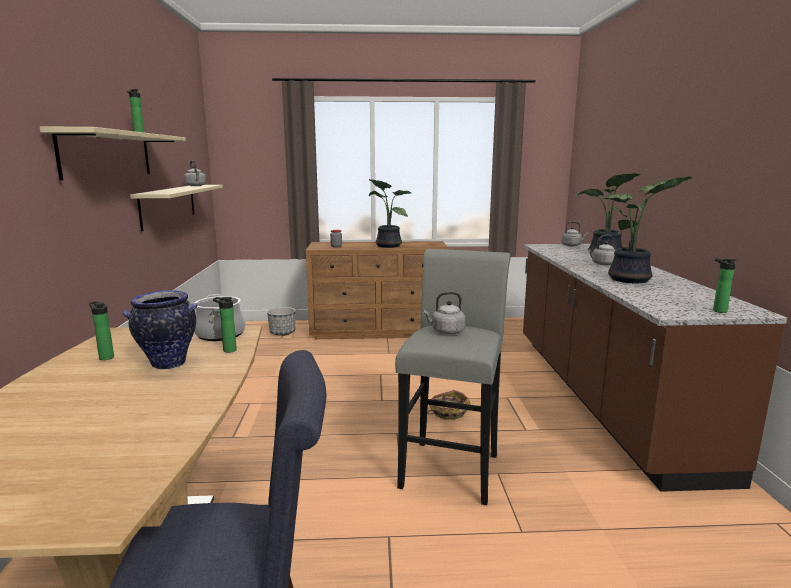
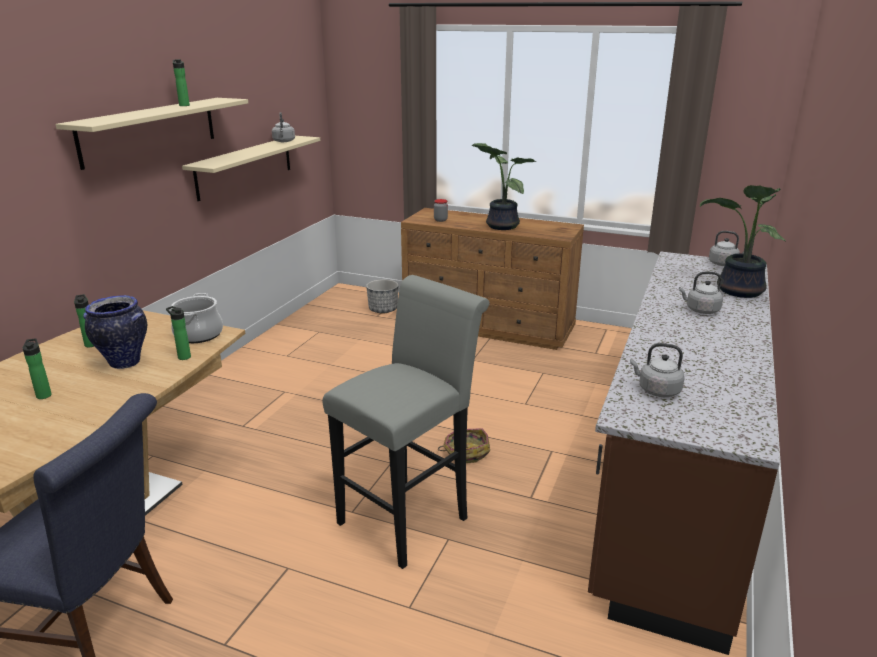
camera: 25 degrees right, 10 degrees up
grey kettle [423,292,465,334] -> grey kettle moved to [630,343,685,397]
potted plant [603,176,693,283] -> none
bottle [713,258,737,313] -> bottle moved to [22,338,52,399]

